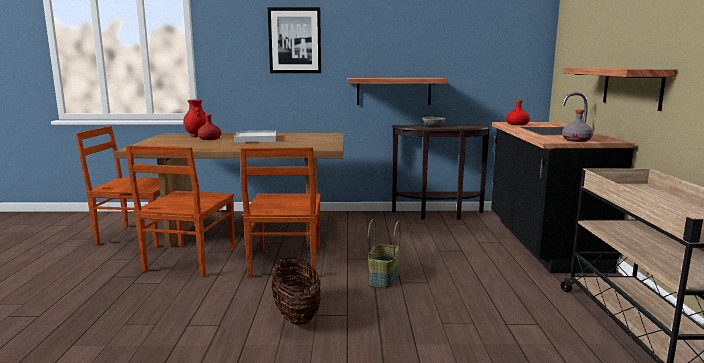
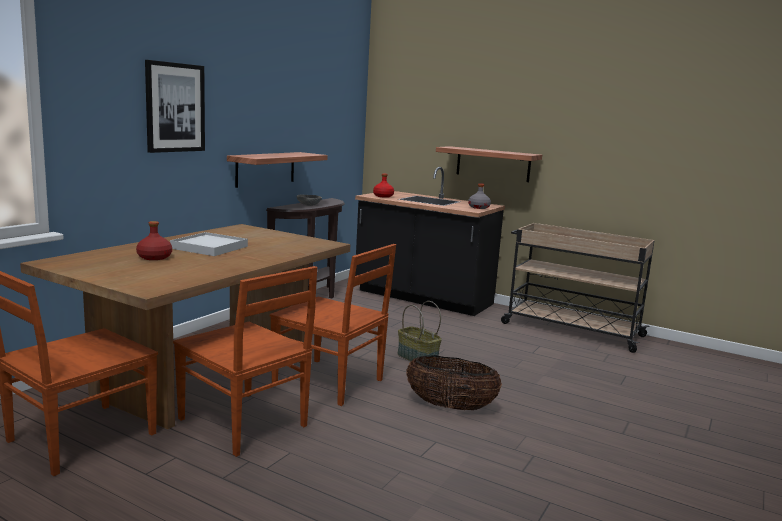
camera: 60 degrees left, 0 degrees up
red vase [183,100,206,137] -> none

